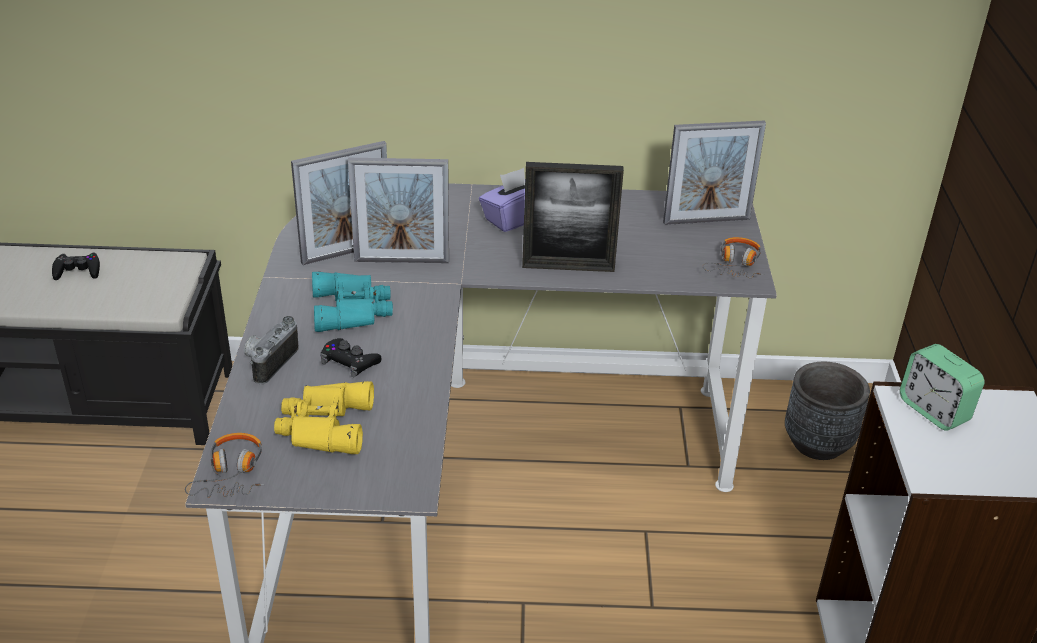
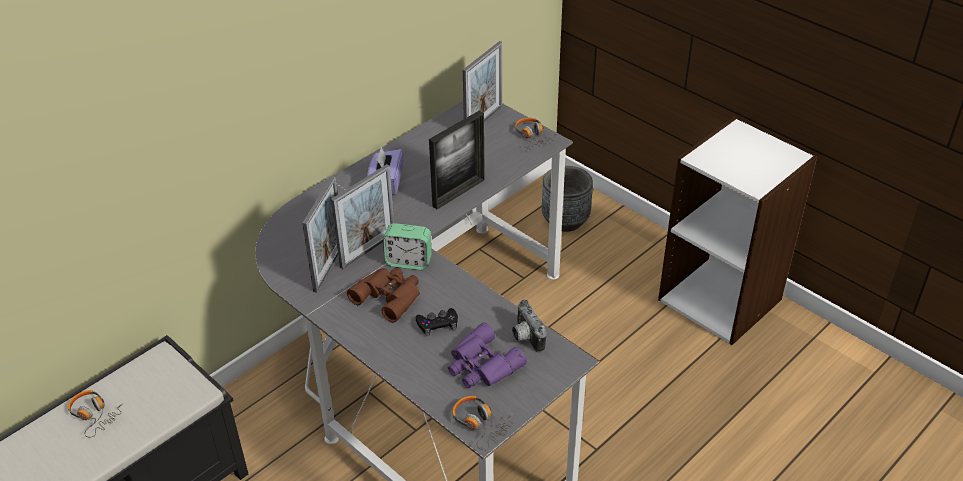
camera: 45 degrees left, 5 degrees up
black game controller [52,253,100,280] -> headphones [68,390,122,438]
camera [244,316,299,384] -> camera moved to [512,300,547,352]
yellow binoculars [274,381,374,454] -> purple binoculars [448,322,527,388]
turquoise binoculars [312,271,393,332] -> brown binoculars [347,268,420,323]
alarm clock [900,344,984,431] -> alarm clock moved to [383,223,432,270]

